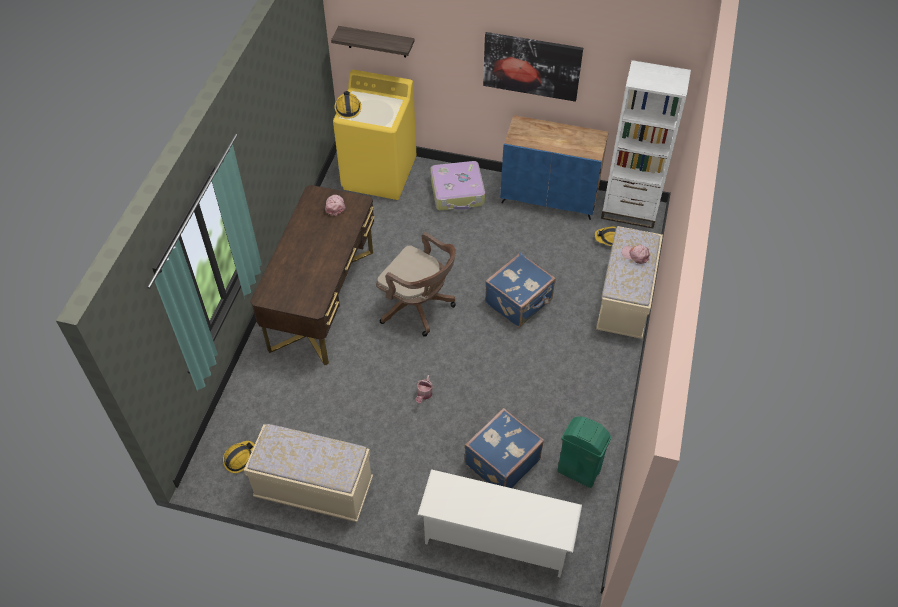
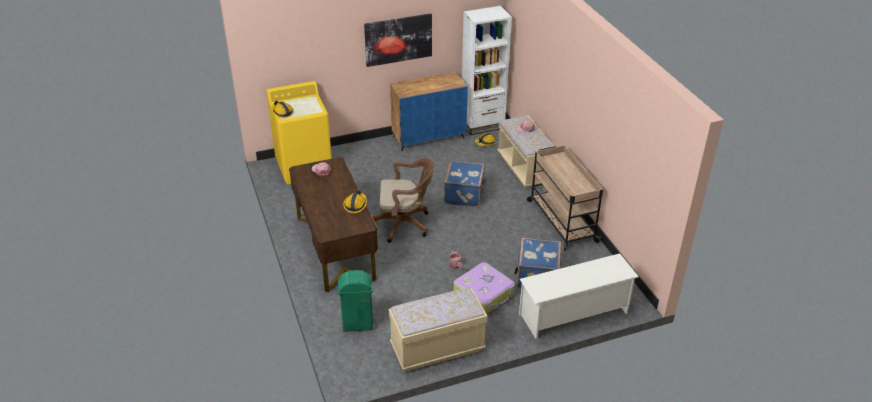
camera: 35 degrees left, 15 degrees down
hard hat [223,441,255,473] -> hard hat moved to [343,190,367,213]
shelf [331,26,415,57] -> none
suitcase [430,161,485,211] -> suitcase moved to [453,262,515,314]
green trash can [557,417,612,488] -> green trash can moved to [338,270,373,332]
none -> beige cart [527,145,603,251]

